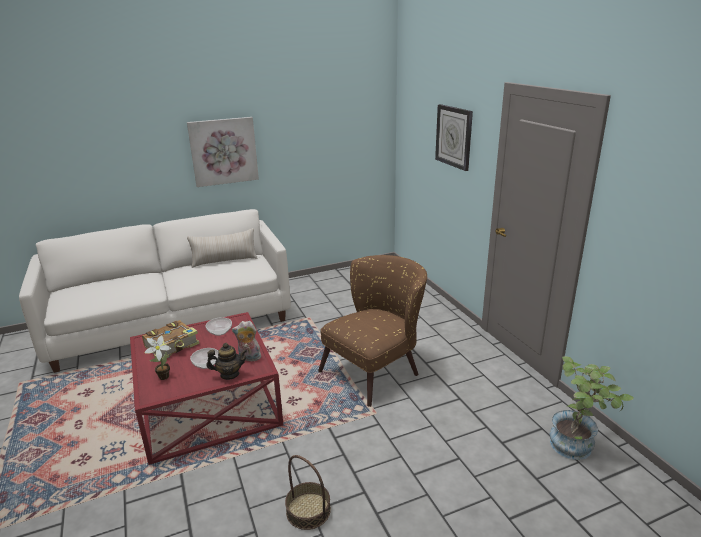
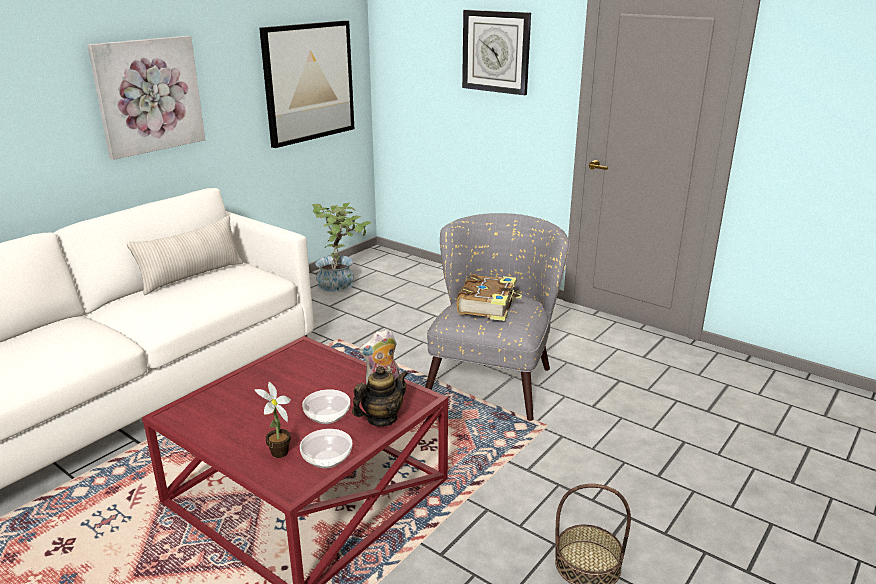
camera: 30 degrees left, 0 degrees up
book [142,320,200,361] -> book moved to [457,274,522,321]
bowl [206,317,232,336] -> bowl moved to [300,429,352,468]
brown armchair [318,255,427,407] -> grey armchair [425,213,570,421]
potted plant [549,356,634,460] -> potted plant moved to [312,202,372,291]
none -> picture [259,20,354,148]

